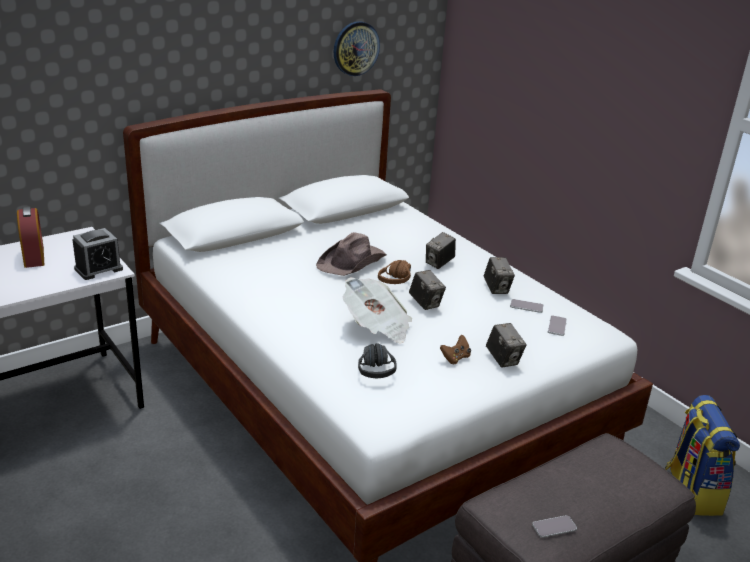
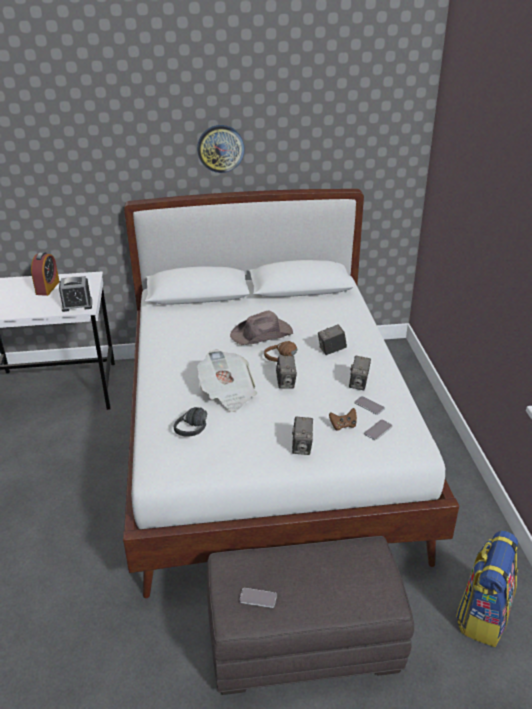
camera: 30 degrees right, 5 degrees up
wall clock [334,21,380,76] -> wall clock moved to [197,125,245,173]
brown game controller [440,335,471,364] -> brown game controller moved to [329,408,357,431]

